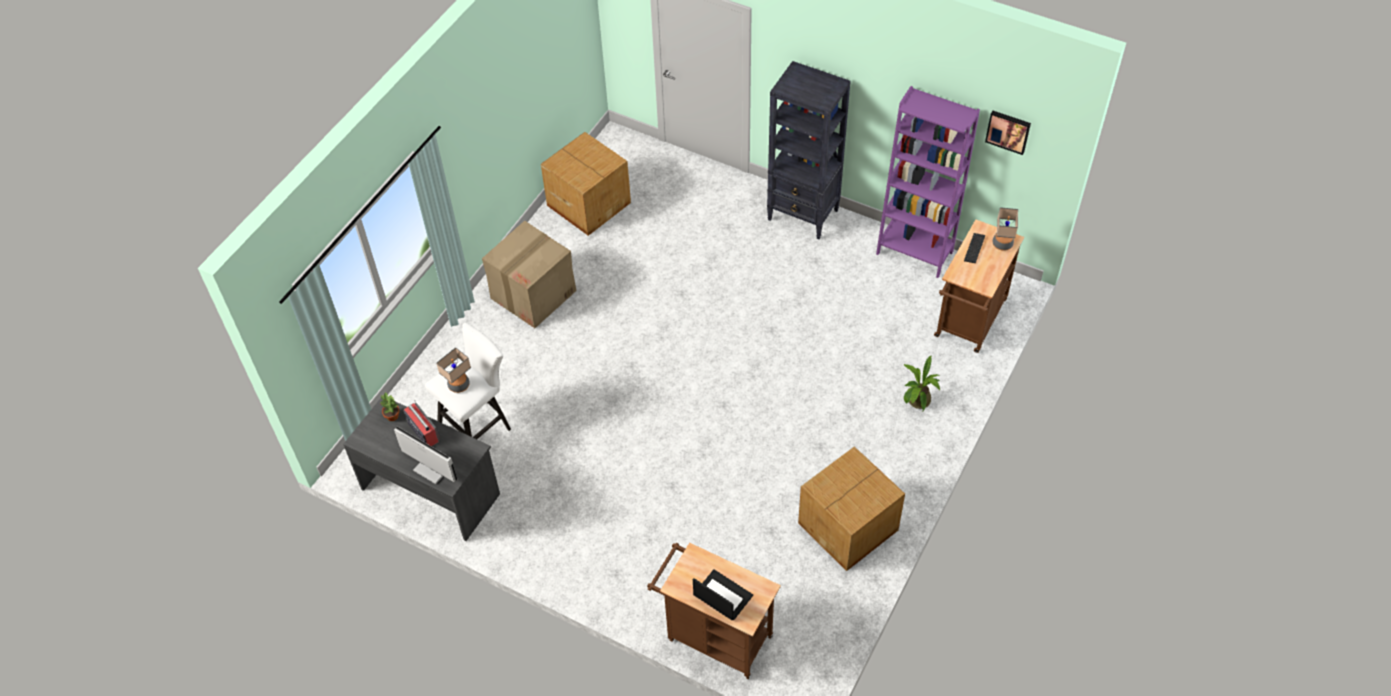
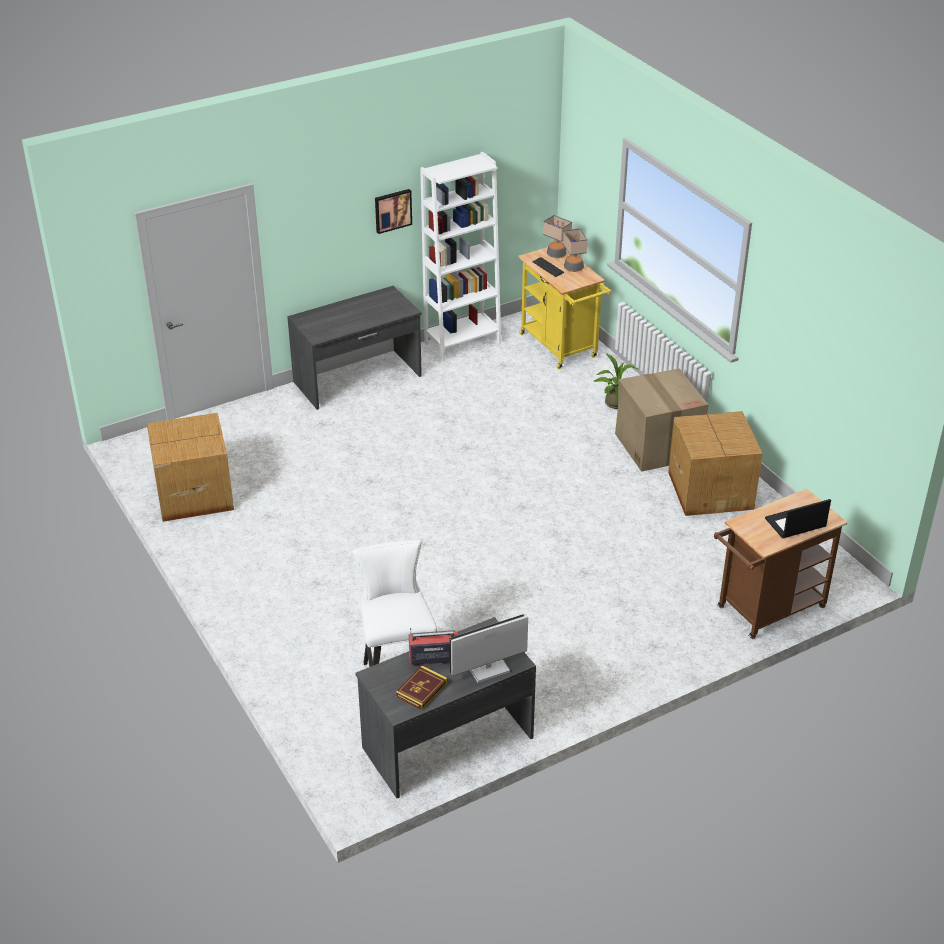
camera: 60 degrees left, 15 degrees down
potted plant [380,392,400,421] -> none
table lamp [436,347,471,393] -> table lamp moved to [563,228,588,272]
cardboard box [482,221,577,328] -> cardboard box moved to [615,368,708,472]
black bookcase [767,61,851,239] -> grey desk [287,285,422,410]
purple bookcase [876,86,980,278] -> white bookcase [420,152,501,362]
brown cart [934,219,1024,353] -> yellow cart [518,247,611,369]
picture [985,111,1031,155] -> picture moved to [375,189,412,234]
none -> book [396,665,447,711]

